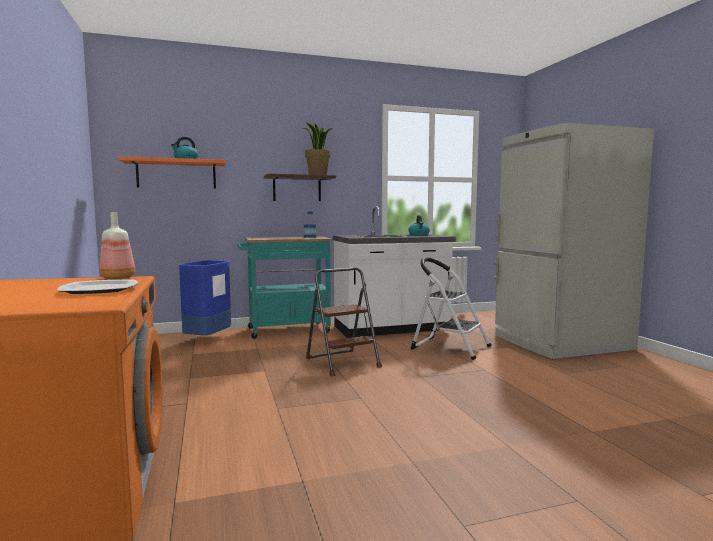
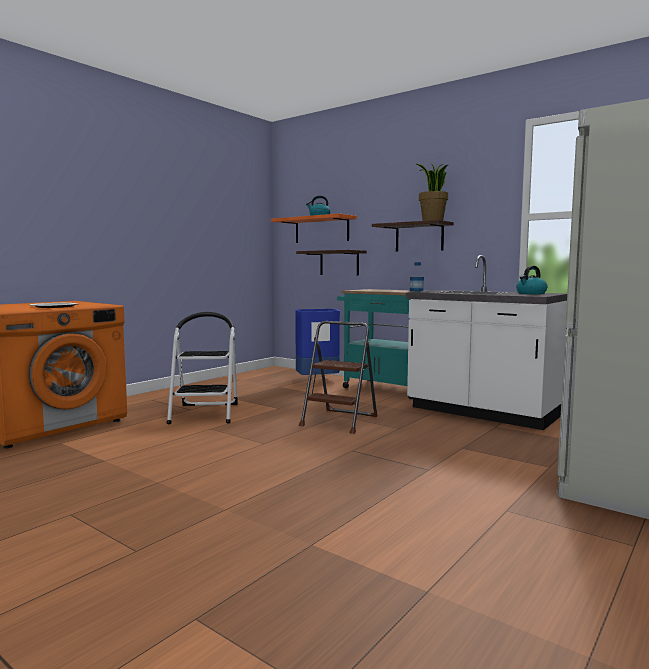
camera: 55 degrees right, 0 degrees up
bottle [100,212,135,279] -> none
step ladder [411,257,491,360] -> step ladder moved to [167,312,238,424]
none -> shelf [296,250,367,275]

